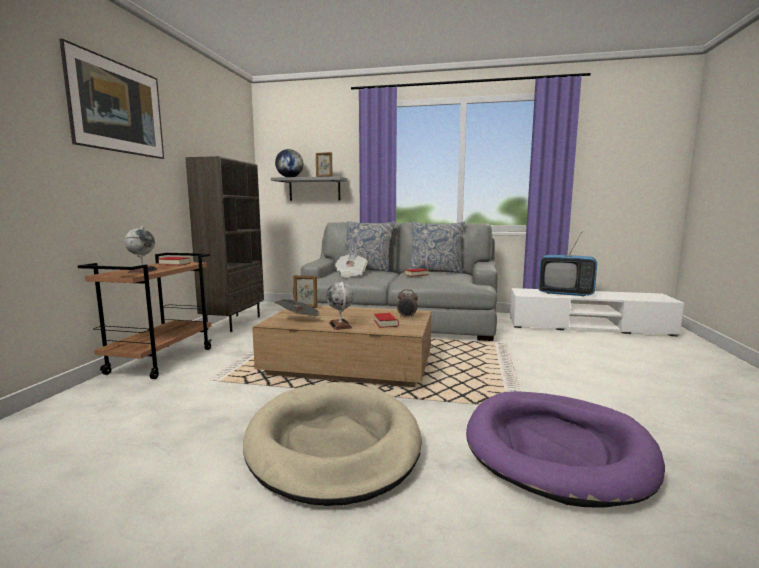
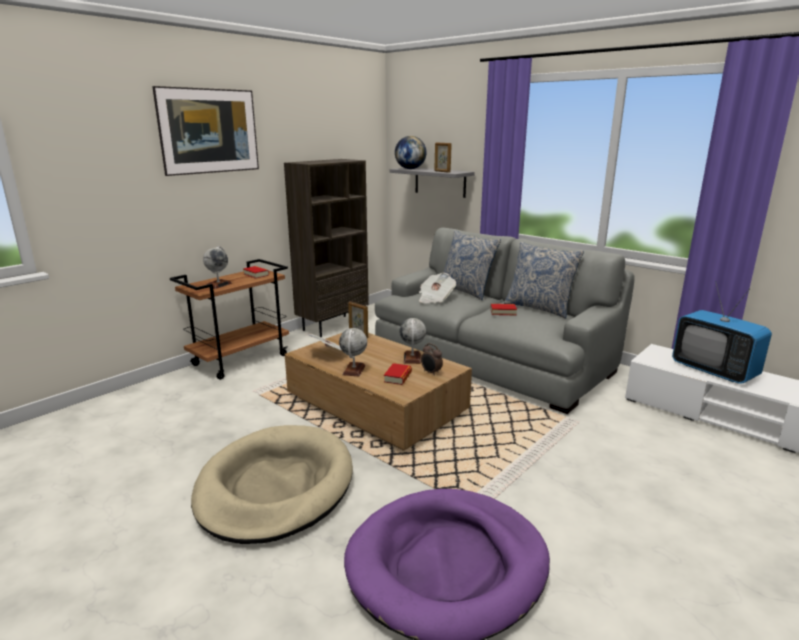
camera: 30 degrees right, 10 degrees up
none -> globe [399,318,426,364]

